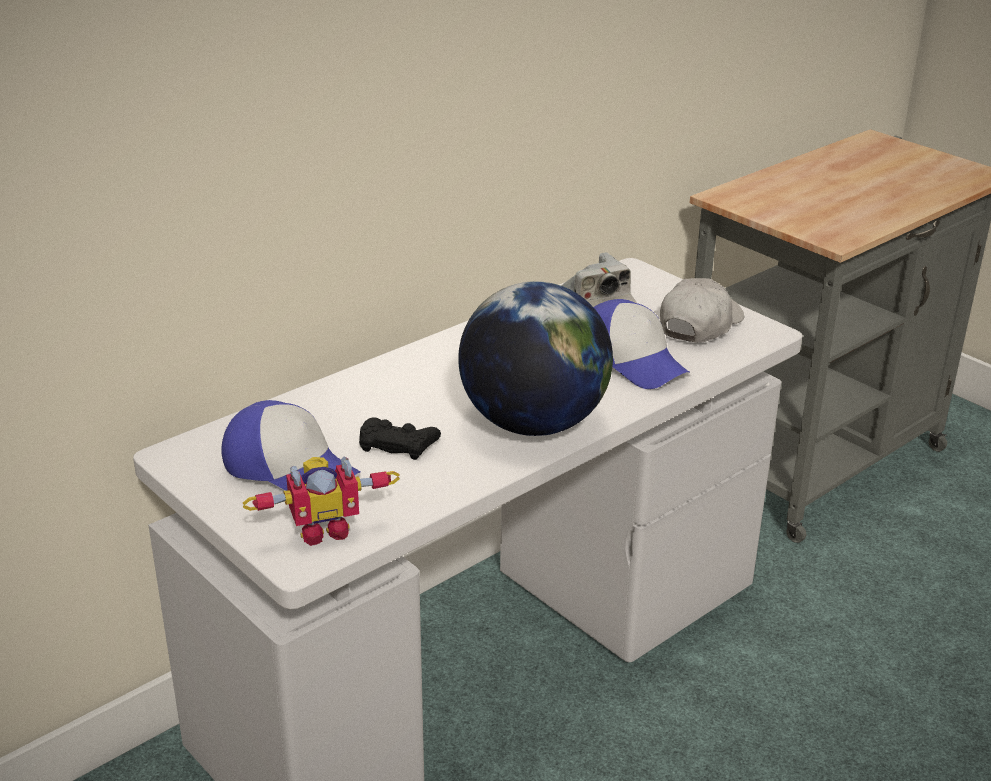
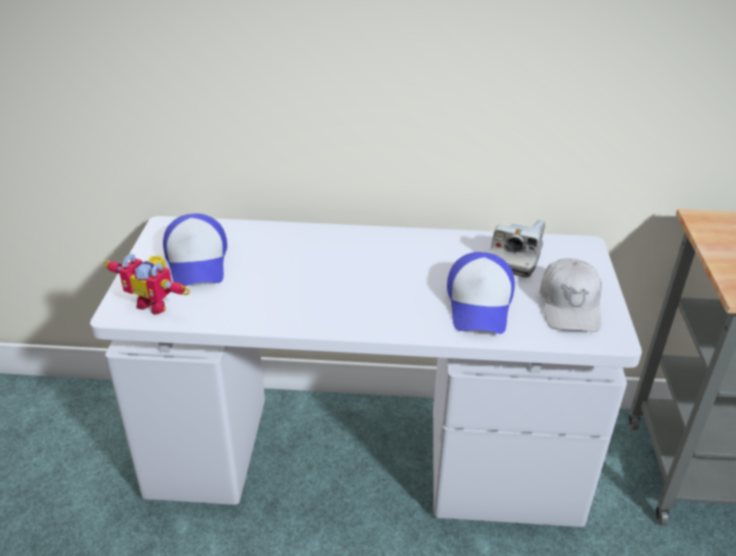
camera: 45 degrees right, 5 degrees up
black game controller [359,417,441,460] -> none
globe [458,281,613,436] -> none
white cap [660,278,744,343] -> white cap turned 105 degrees clockwise [539,258,602,332]

